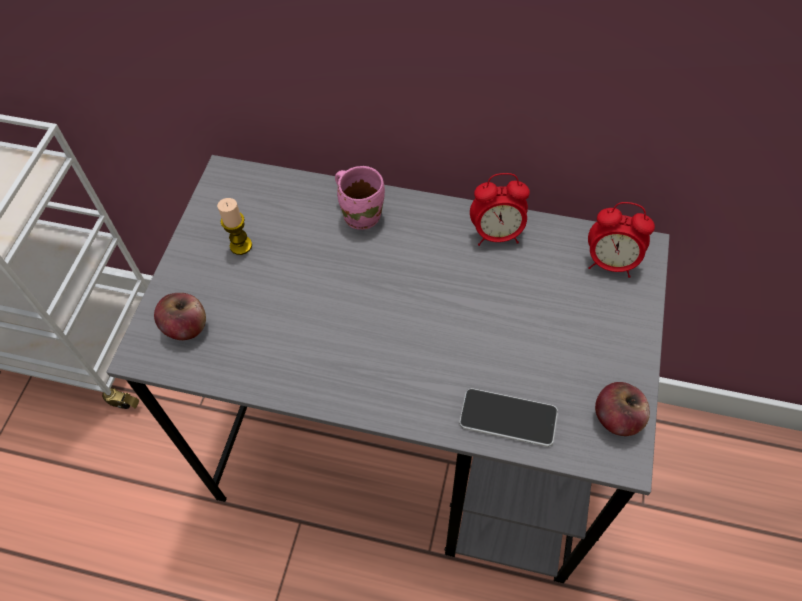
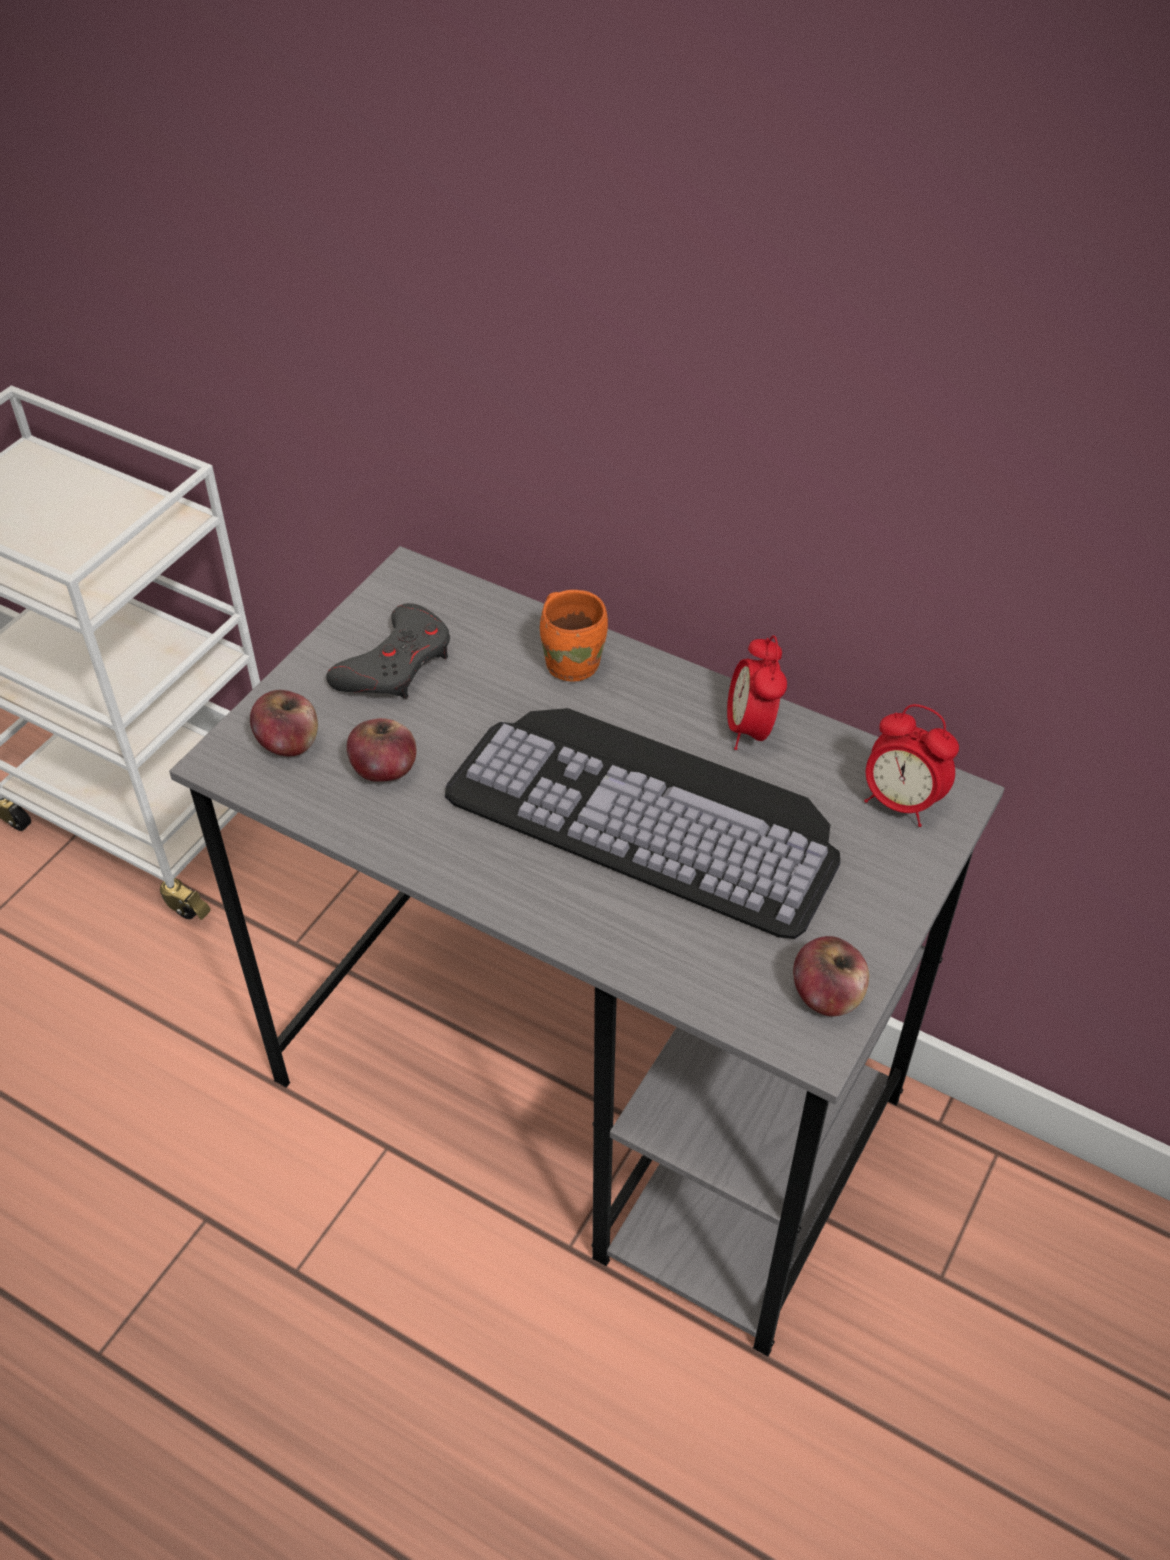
camera: 15 degrees right, 10 degrees down
candle [217,198,252,255] -> grey game controller [326,603,450,699]
pink mug [335,166,385,230] -> orange mug [540,590,608,681]
phone [459,388,558,447] -> none
alarm clock [470,173,530,246] -> alarm clock turned 75 degrees clockwise [727,635,787,750]
none -> apple [347,718,417,782]
none -> keyboard [445,708,840,939]

